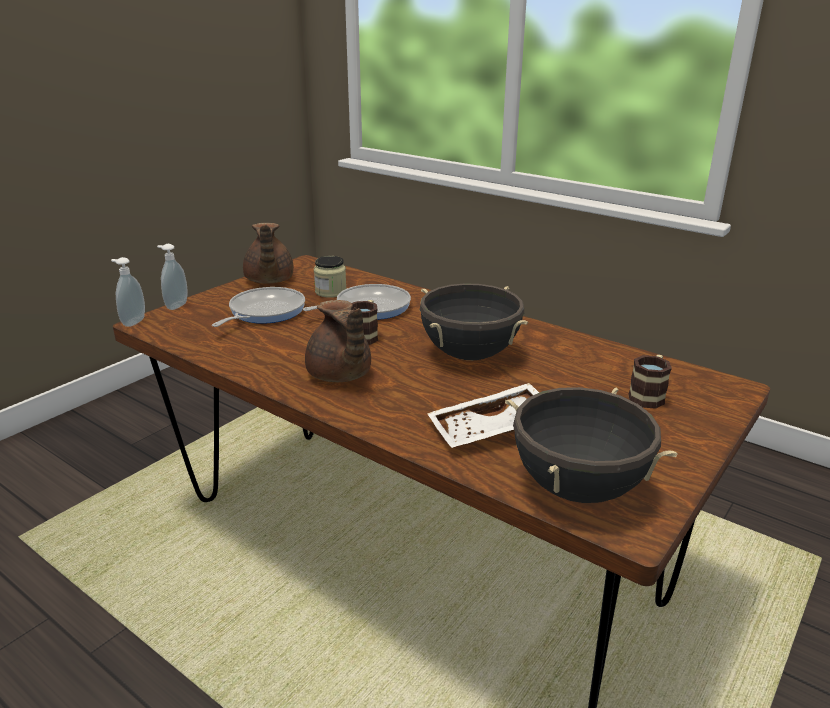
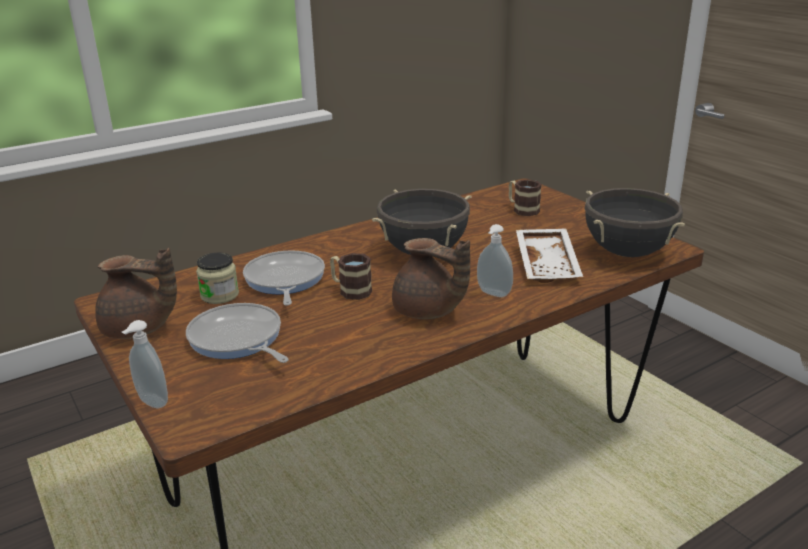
camera: 70 degrees left, 0 degrees up
soap dispenser [111,257,145,327] -> soap dispenser moved to [477,224,513,297]
brown teapot [305,300,371,382] -> brown teapot turned 45 degrees clockwise [392,238,470,319]

